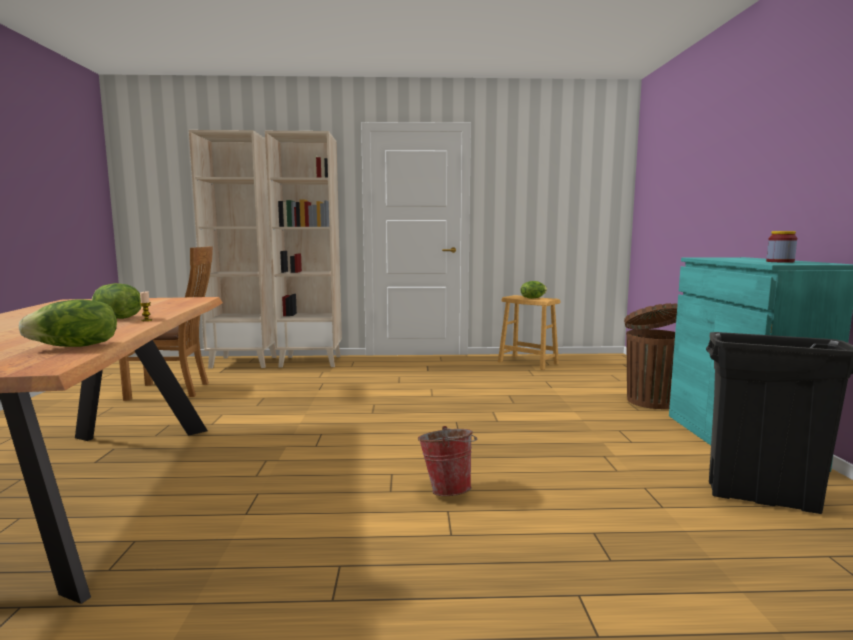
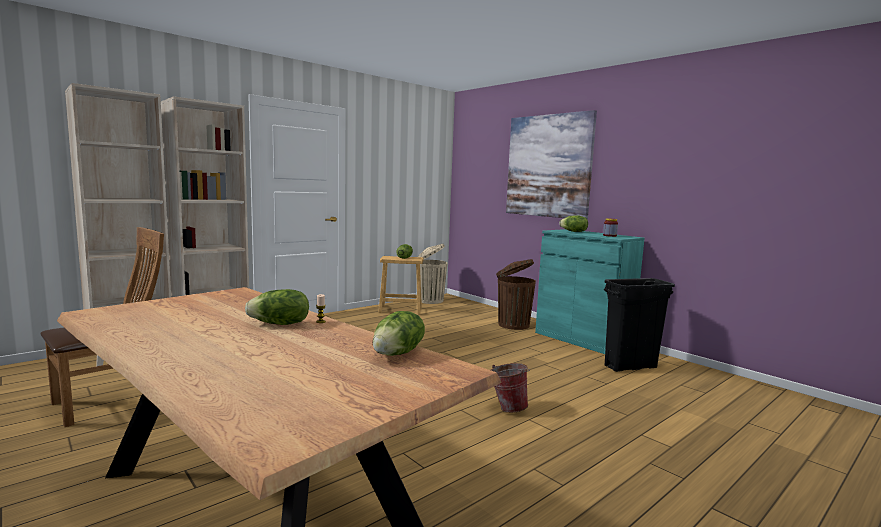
camera: 40 degrees left, 0 degrees up
none -> beige trash can [416,244,448,304]
none -> picture [506,110,597,220]
none -> lettuce [559,215,588,232]

